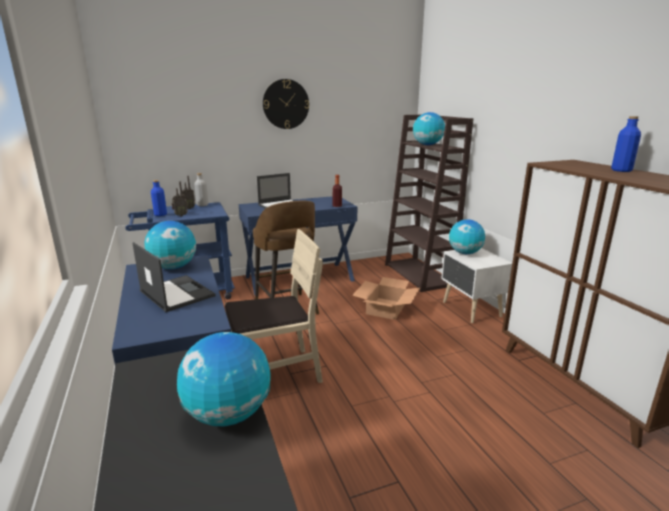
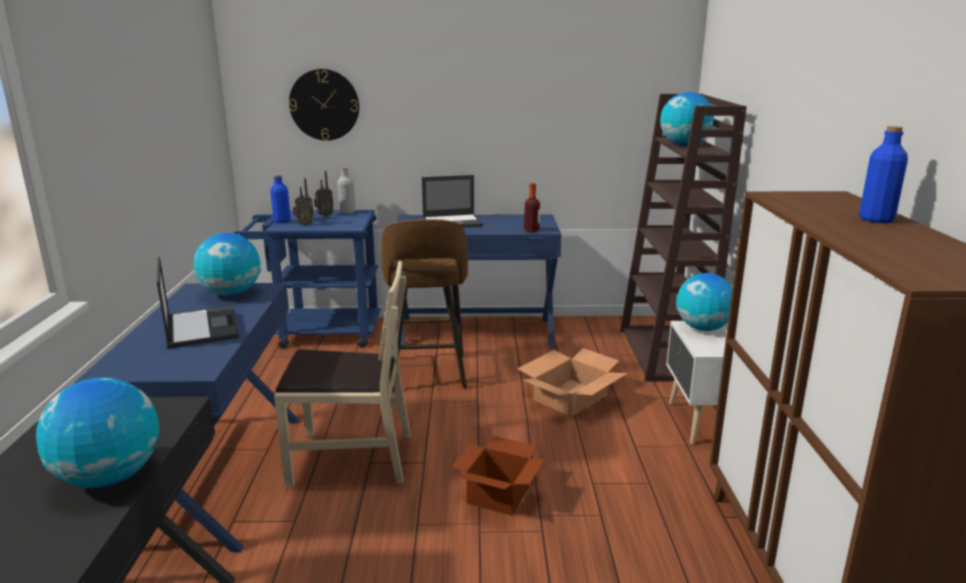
camera: 20 degrees right, 0 degrees up
wall clock [263,79,309,129] -> wall clock moved to [289,69,359,141]
none -> cardboard box [452,436,545,516]

